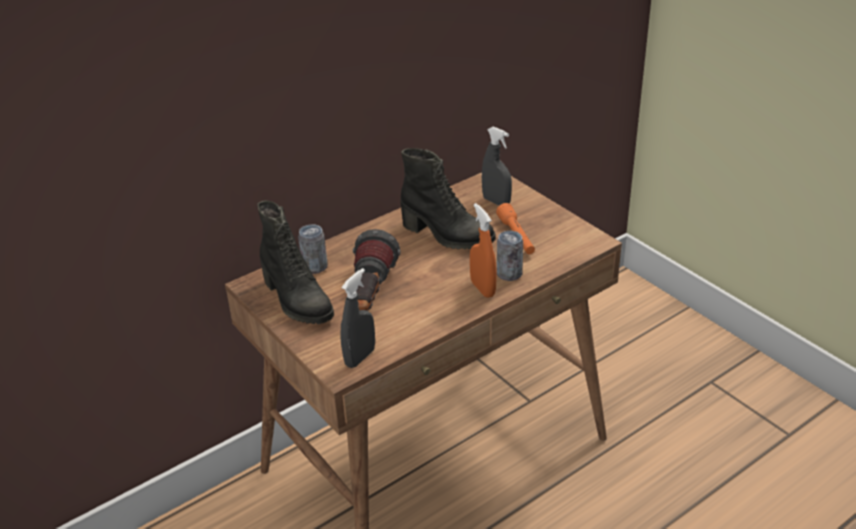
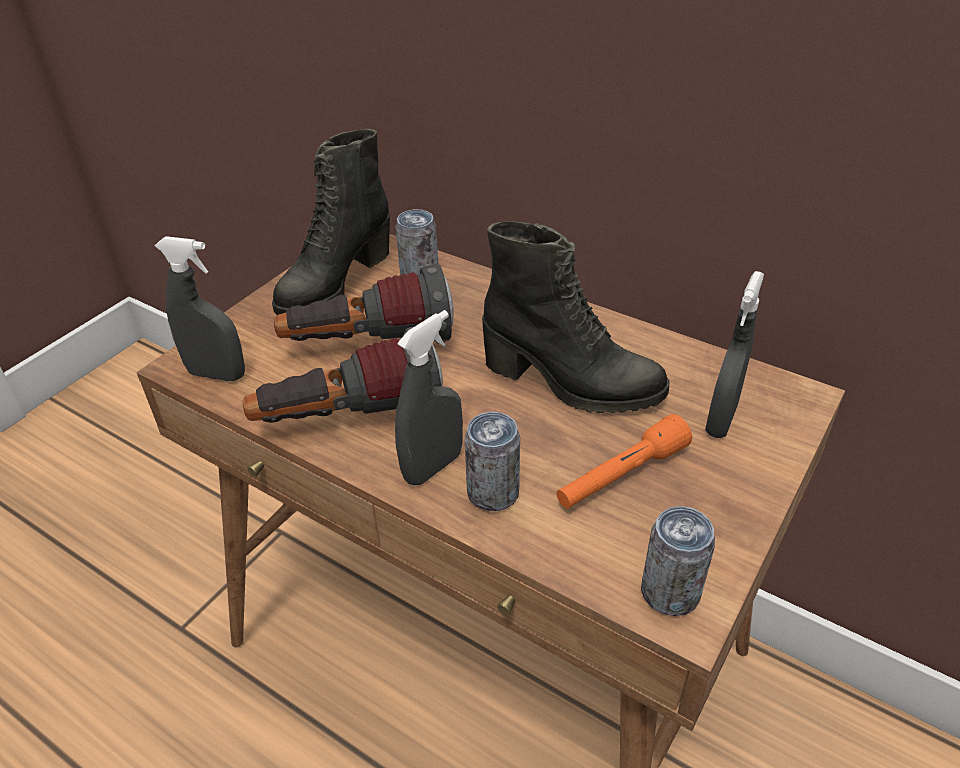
camera: 70 degrees right, 5 degrees up
black boot [400,148,496,249] -> black boot turned 75 degrees counterclockwise [482,221,670,413]
orange spray bottle [470,203,497,298] -> grey spray bottle [395,310,463,485]
none -> flashlight [243,327,443,423]
none -> can [641,506,715,616]

